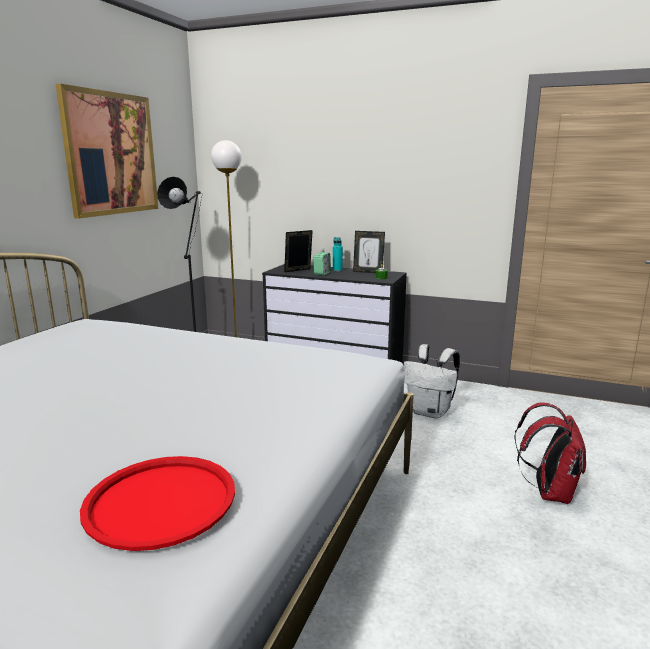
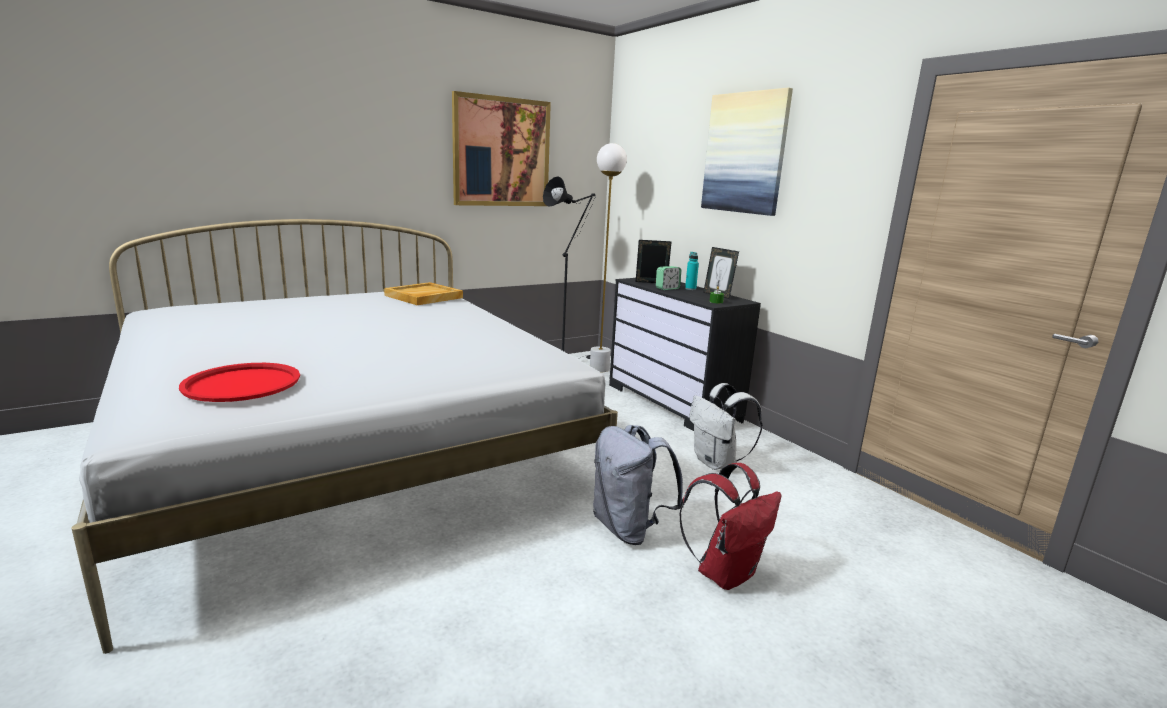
camera: 35 degrees right, 0 degrees up
none -> beige tray [384,282,463,305]
none -> grey backpack [593,425,684,545]
none -> picture [701,88,793,216]

